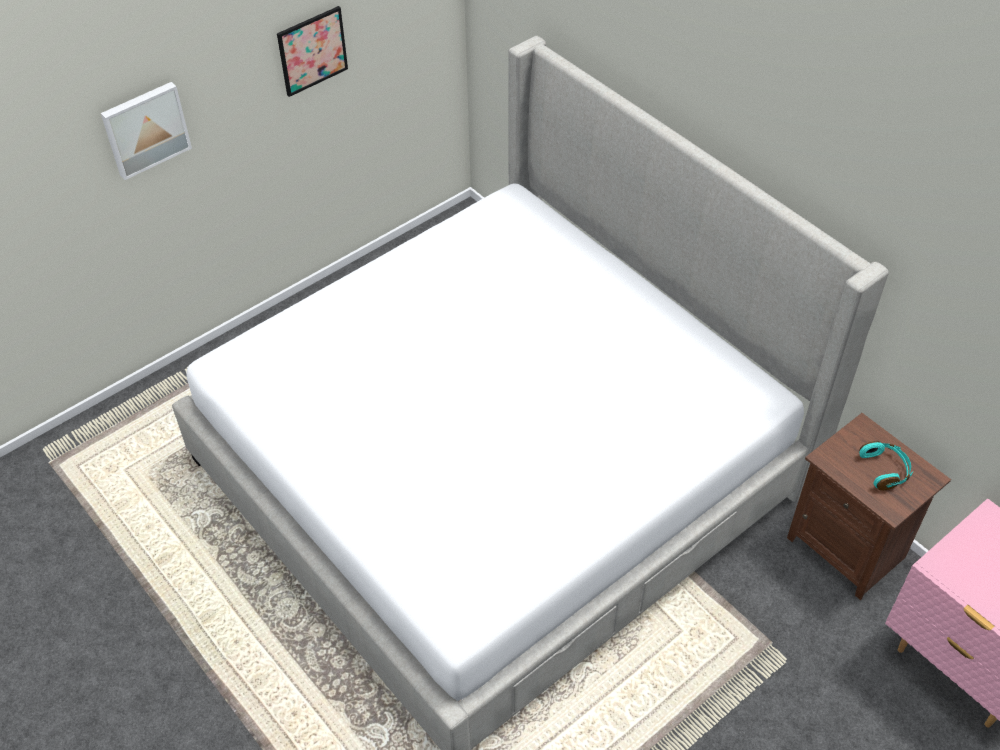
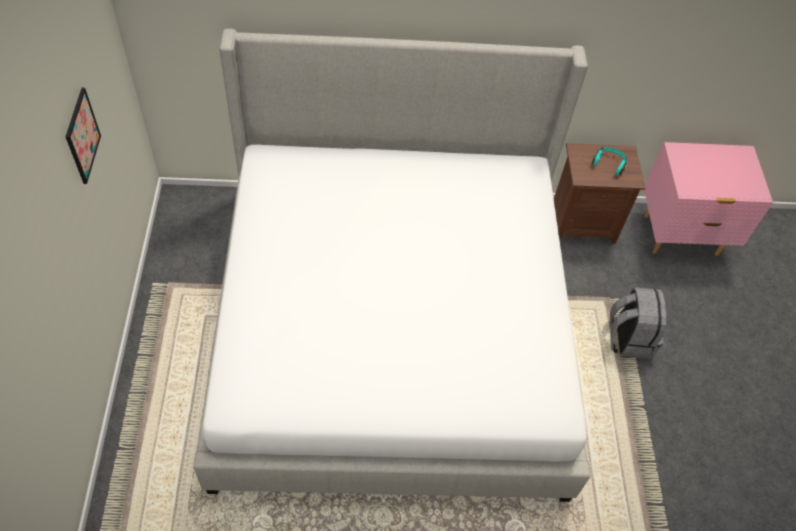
camera: 55 degrees left, 5 degrees up
picture [101,82,192,180] -> none
none -> grey backpack [610,287,667,359]

